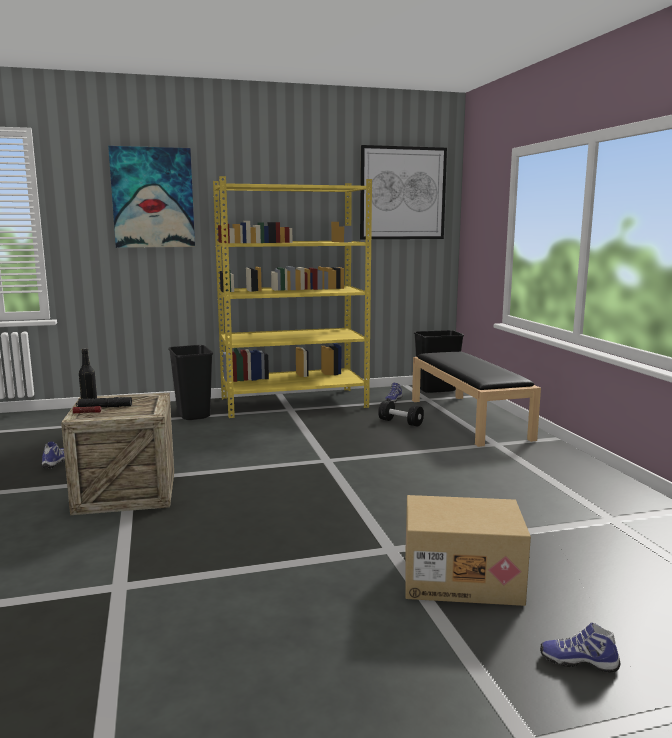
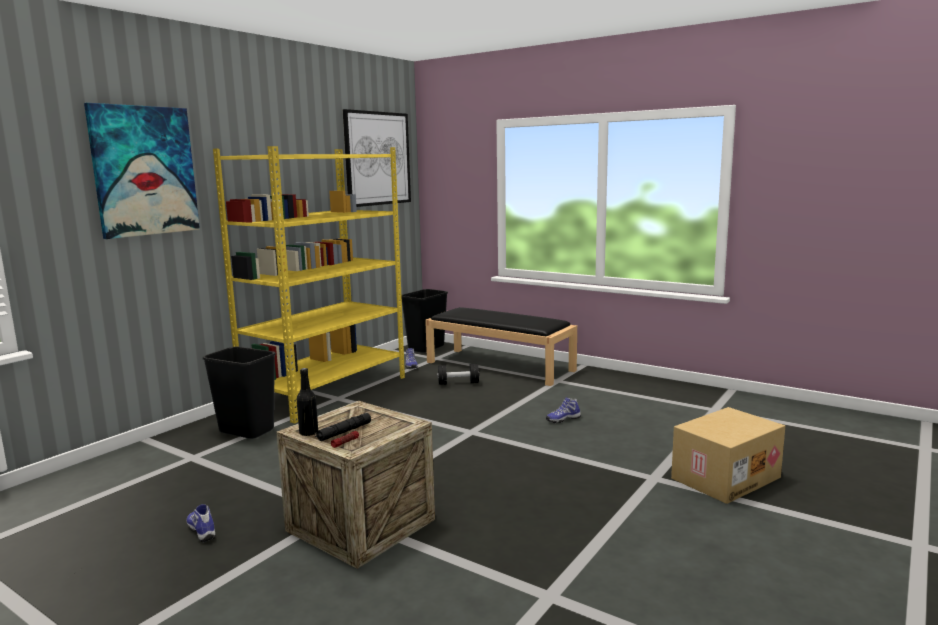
camera: 40 degrees left, 0 degrees up
shoe [540,622,620,672] -> shoe moved to [546,397,581,423]

